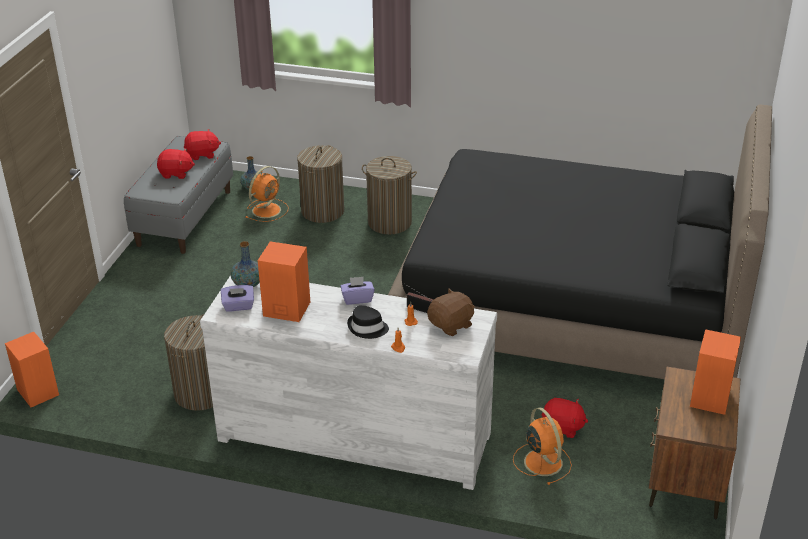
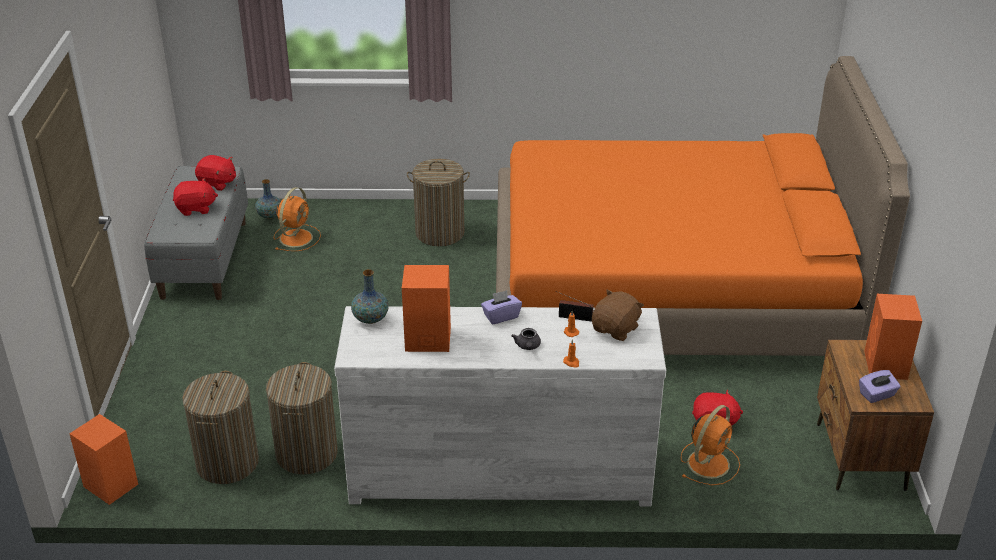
camera: 15 degrees left, 0 degrees up
red plush toy [184,129,221,160] -> red plush toy turned 45 degrees clockwise [195,155,236,191]
purple tissue box [221,285,254,312] -> purple tissue box moved to [859,370,901,403]
laundry basket [297,145,344,223] -> laundry basket moved to [182,371,259,484]
black hat [347,305,389,339] -> grey teapot [511,328,541,350]
black bed [388,105,772,379] -> orange bed [496,56,910,356]
orange fan [513,407,572,485] -> orange fan turned 75 degrees clockwise [681,405,740,485]

